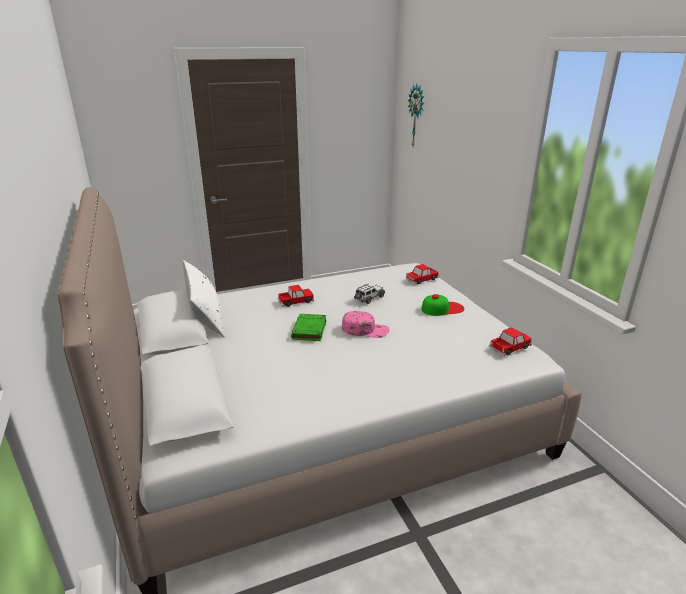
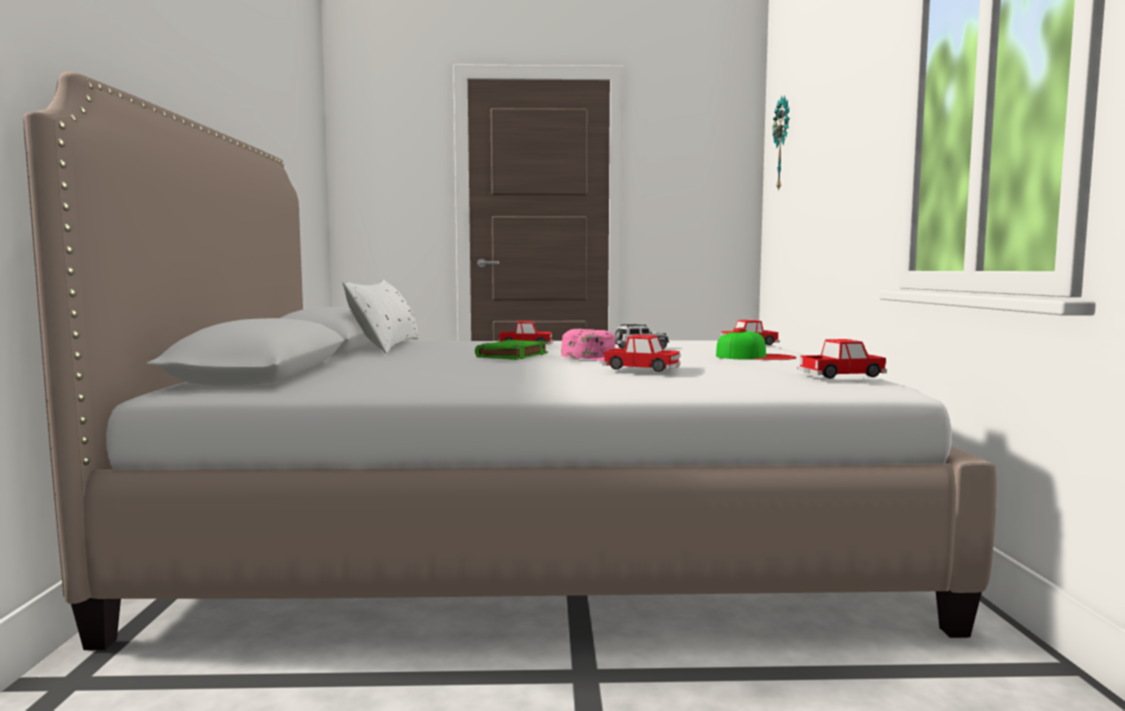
camera: 20 degrees right, 20 degrees down
none -> toy car [602,334,680,372]

